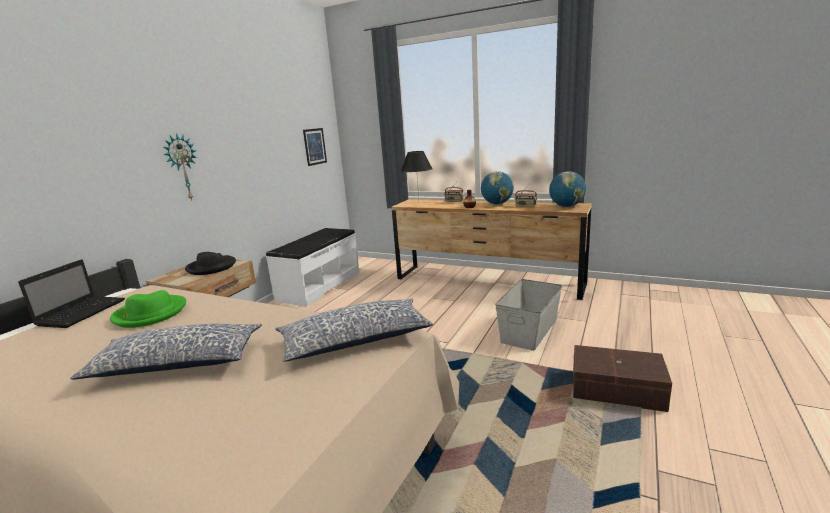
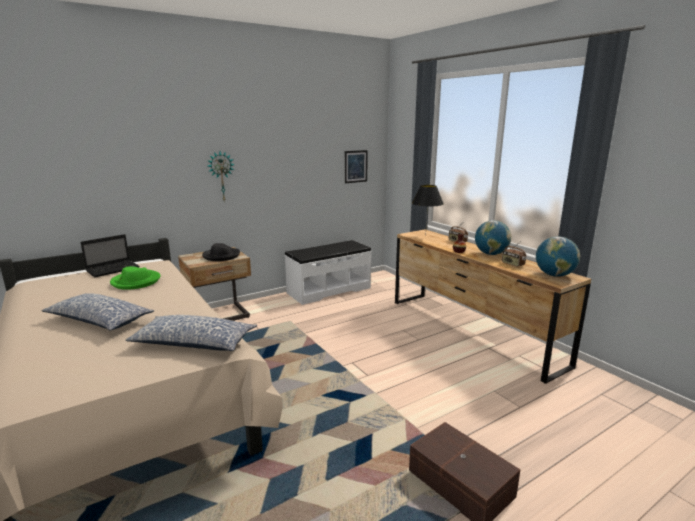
camera: 30 degrees right, 0 degrees up
grey storage box [495,279,562,351] -> none

